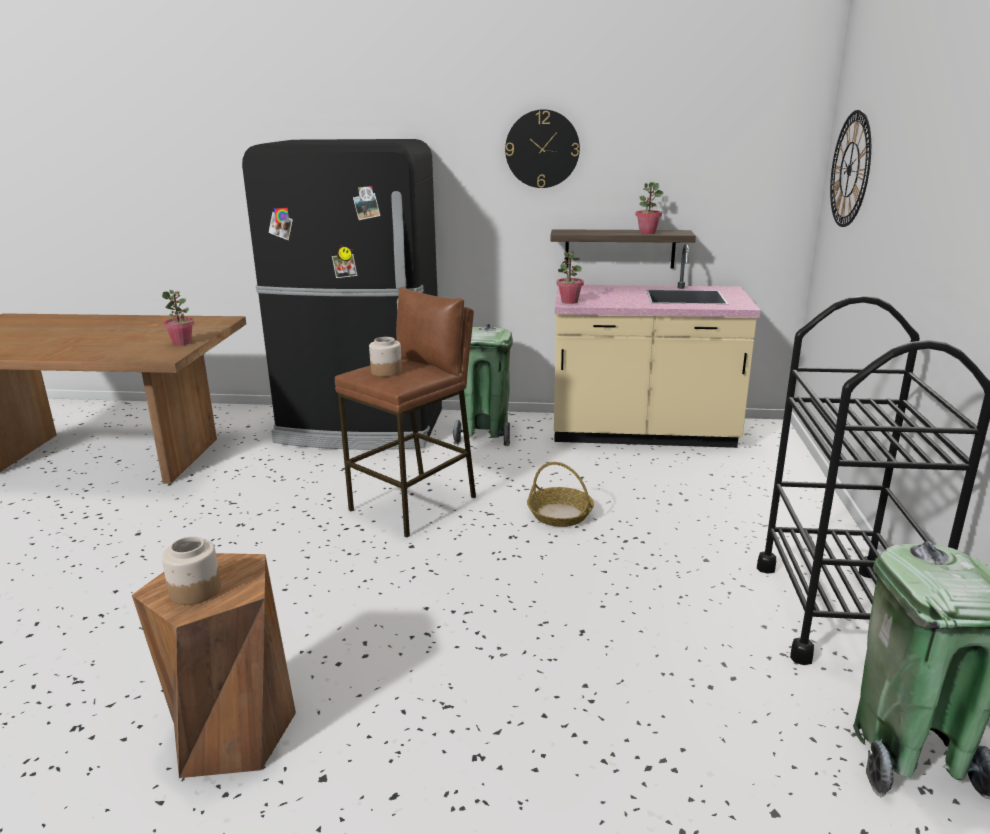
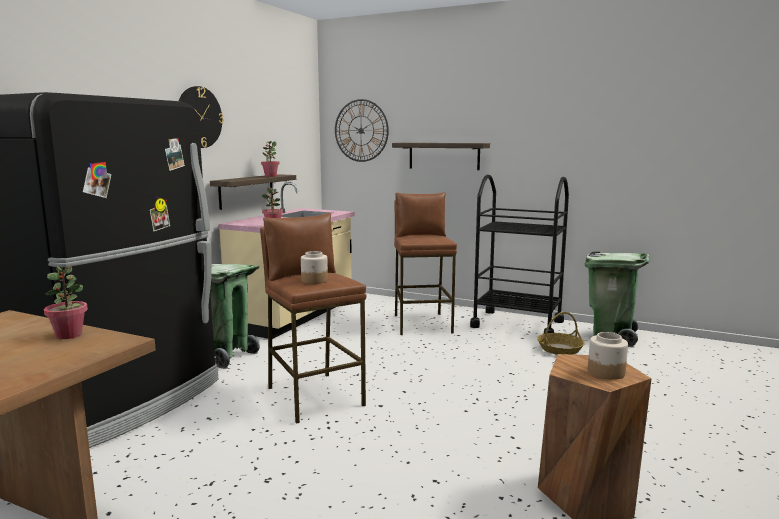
camera: 70 degrees left, 10 degrees down
basket [527,462,594,527] -> basket moved to [537,312,585,355]
none -> shelf [392,143,490,170]
none -> brown stool [394,192,457,335]

